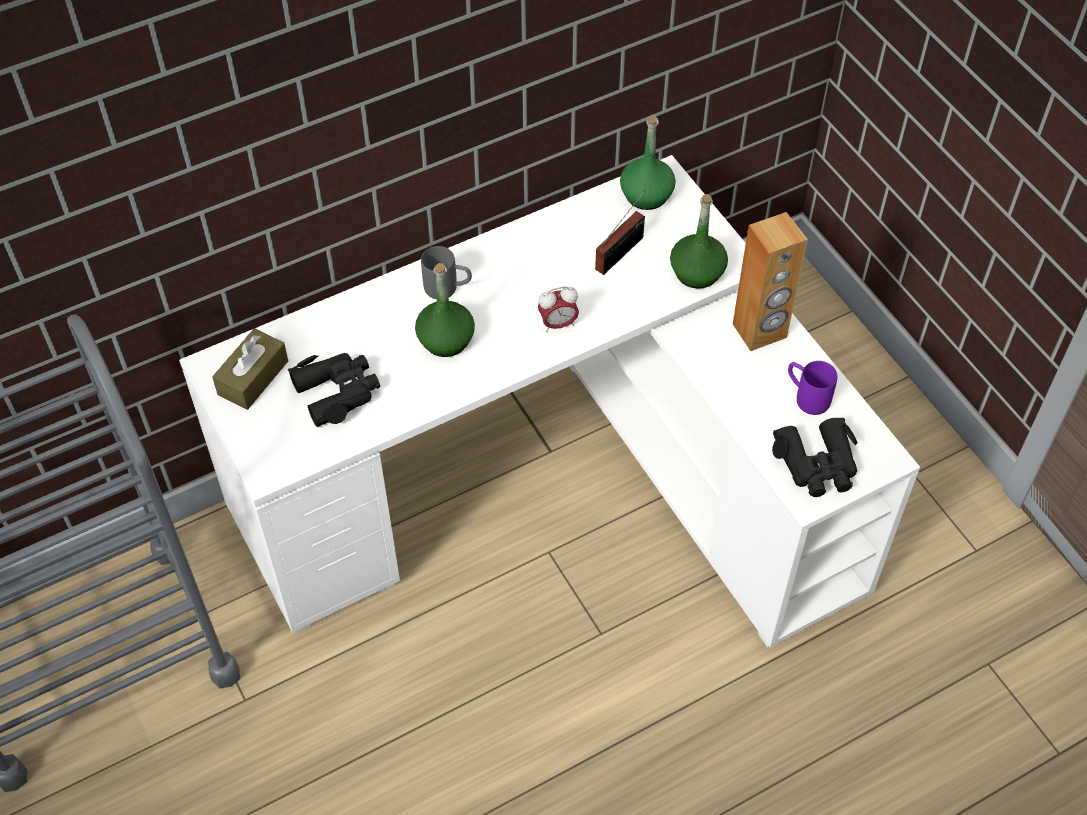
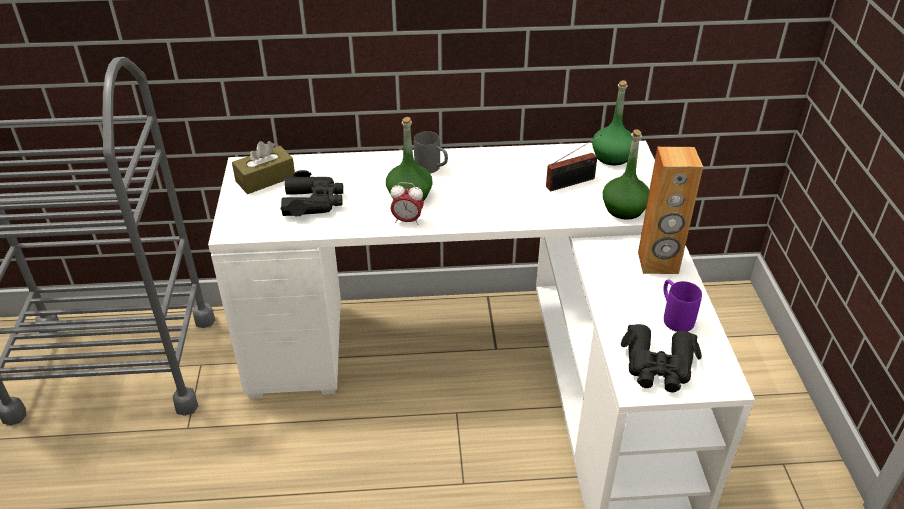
camera: 25 degrees right, 15 degrees down
alarm clock [538,286,579,332] -> alarm clock moved to [390,182,424,225]

